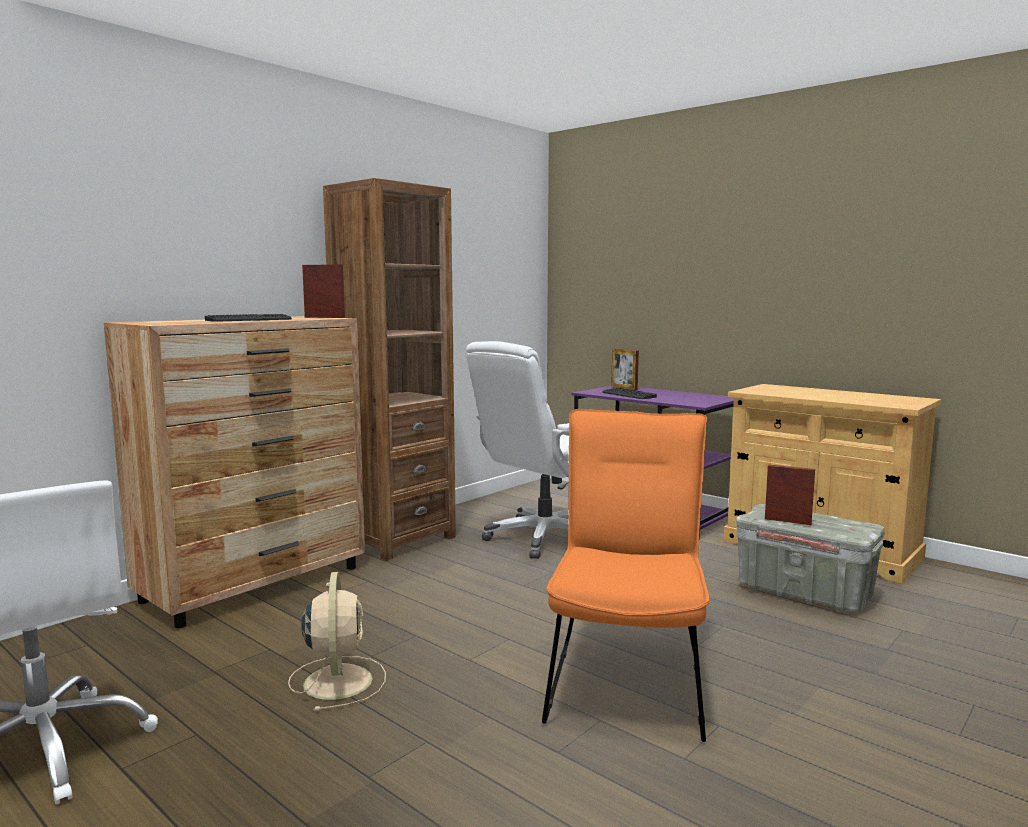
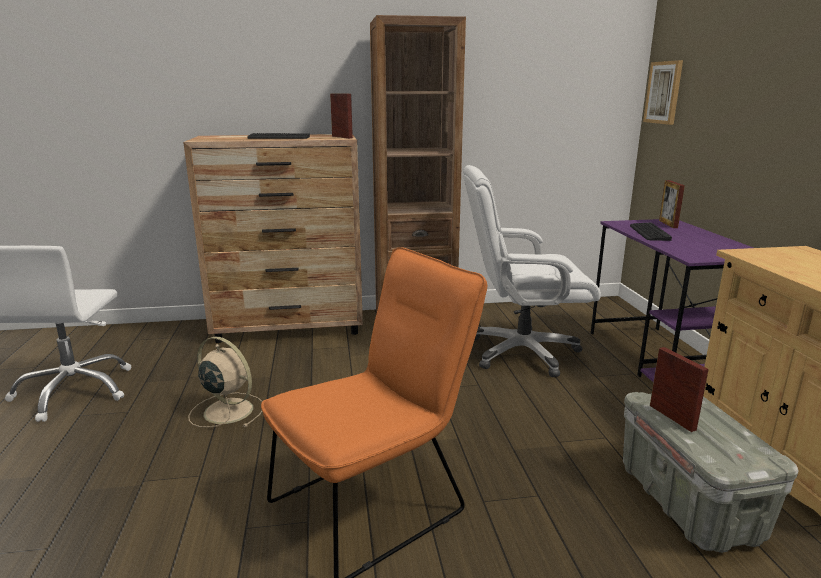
camera: 40 degrees right, 10 degrees up
beige fan [288,572,386,712] -> beige fan turned 90 degrees counterclockwise [188,337,262,428]
none -> picture [643,60,683,125]

